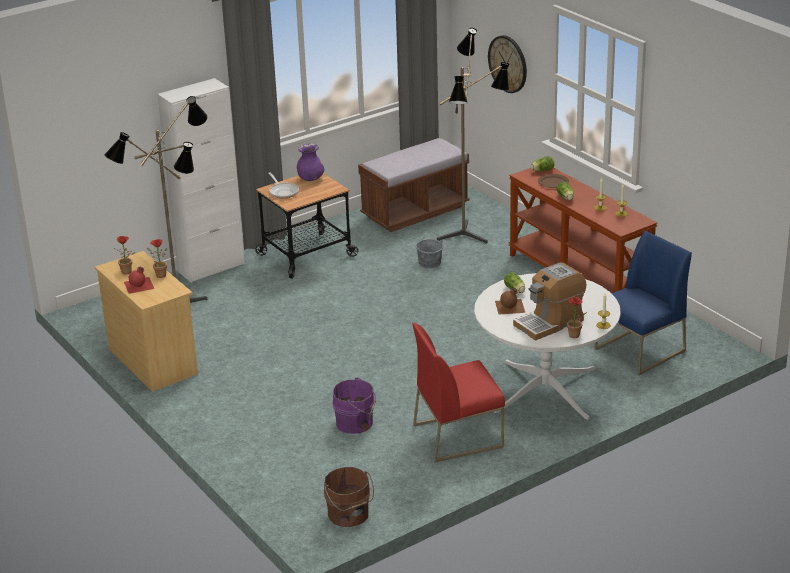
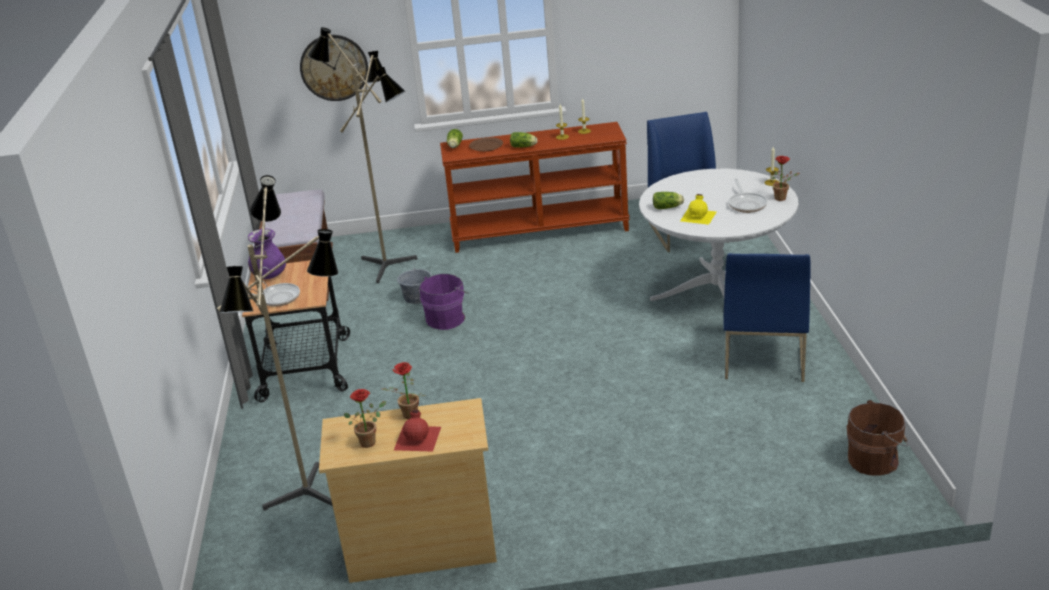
camera: 60 degrees left, 0 degrees up
white cabinet [157,78,245,283] -> none
purple bucket [333,377,376,434] -> purple bucket moved to [419,274,469,330]
red chair [412,323,505,462] -> blue chair [723,253,811,382]
brown bottle [495,288,525,315] -> yellow bottle [680,194,716,225]
coffee machine [513,262,586,341] -> frying pan [728,178,767,213]

